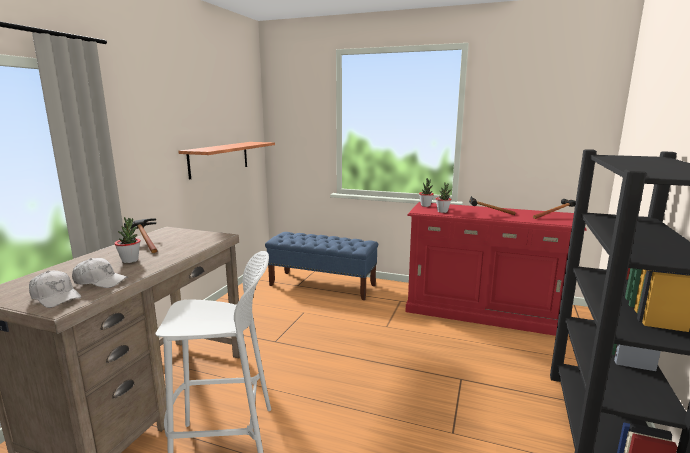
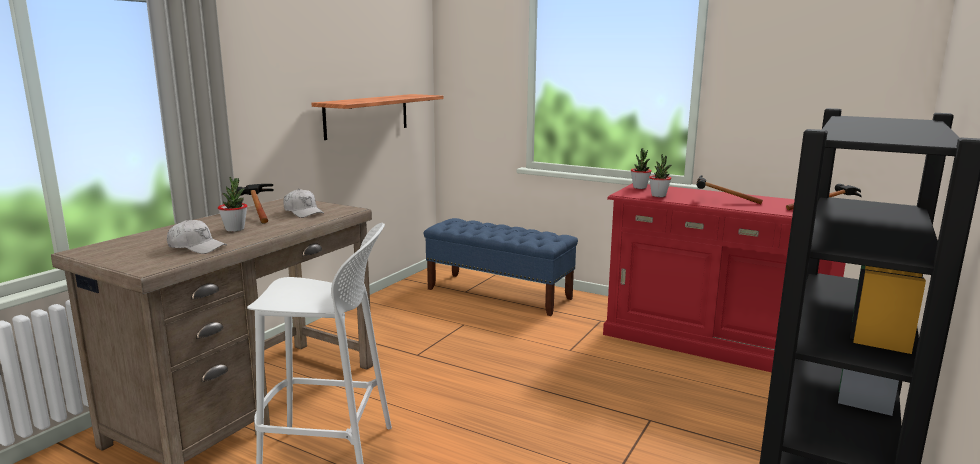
camera: 10 degrees right, 0 degrees up
white cap [29,271,82,308] -> white cap moved to [283,189,324,218]

